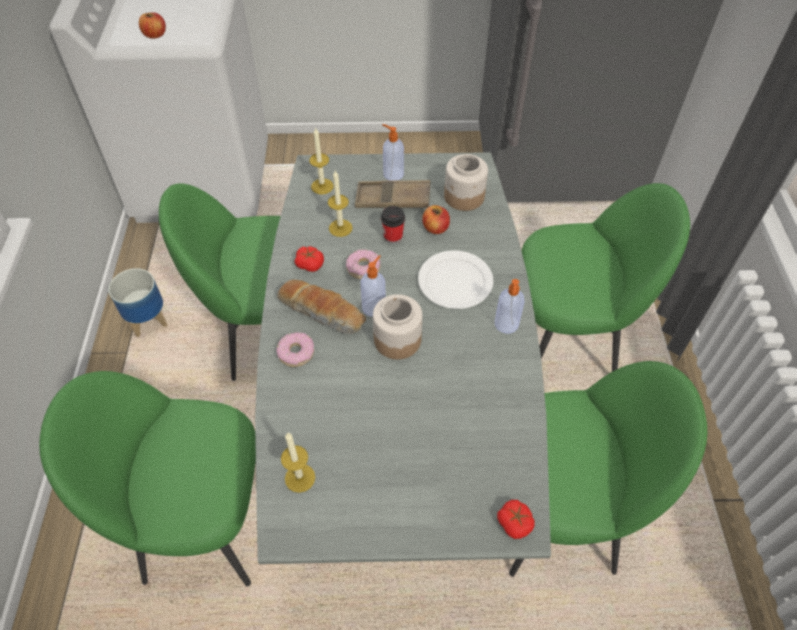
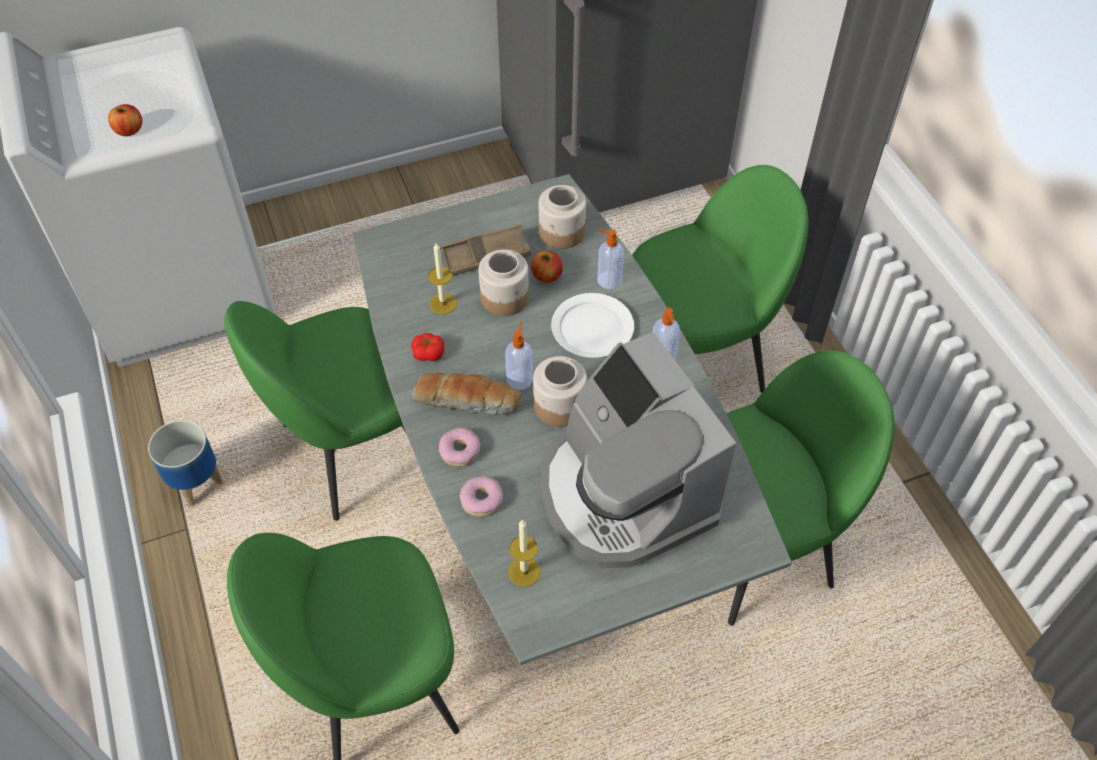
camera: 20 degrees left, 0 degrees up
candle [309,127,334,194] -> none
donut [346,249,381,279] -> donut moved to [460,476,503,517]
cup [381,206,405,244] -> jar [478,249,529,316]
soap dispenser [382,124,404,181] -> soap dispenser moved to [597,229,624,289]
tomato [497,500,535,539] -> none
none -> coffee machine [541,332,736,568]

